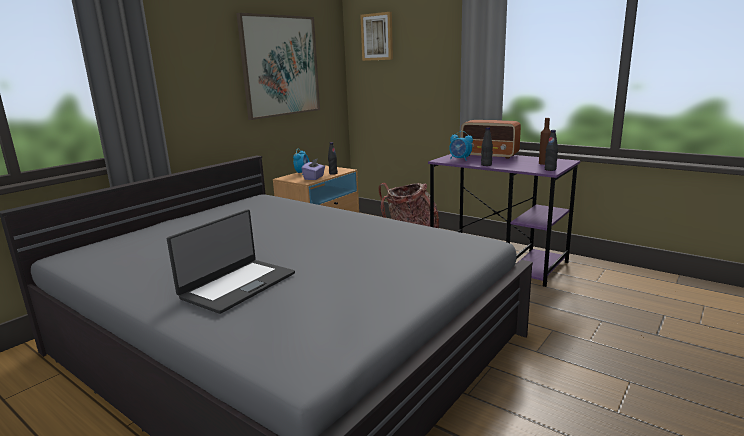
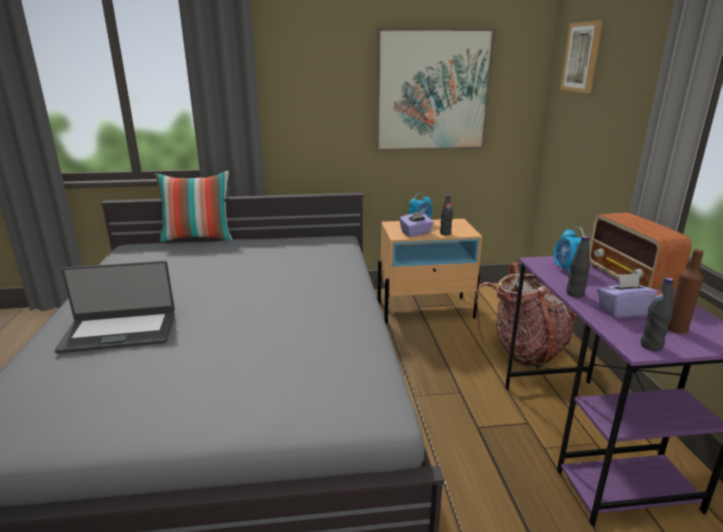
camera: 45 degrees right, 5 degrees up
none -> pillow [155,171,233,243]
none -> purple tissue box [597,273,658,318]

